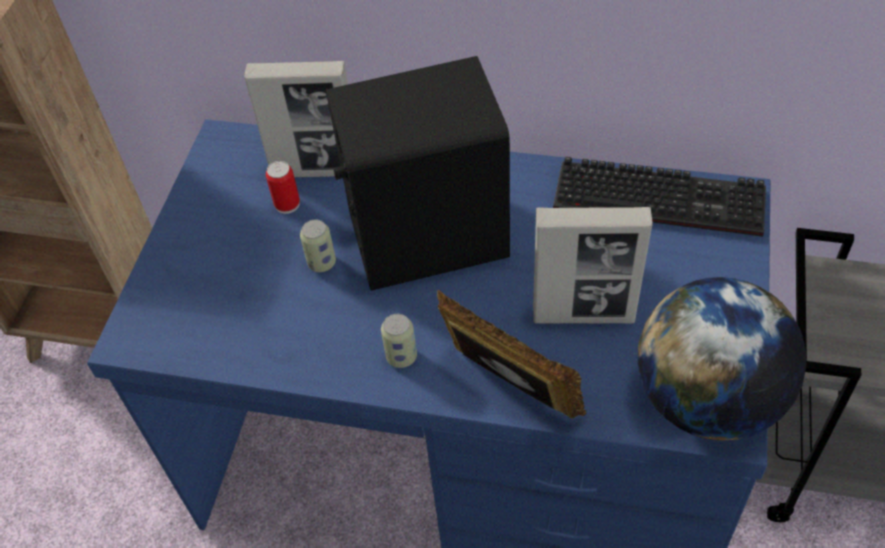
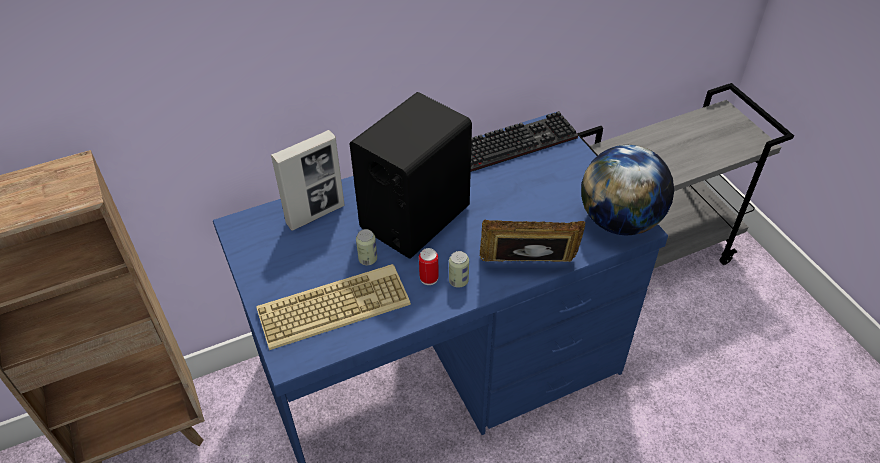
camera: 40 degrees left, 5 degrees down
can [266,161,300,214] -> can moved to [419,248,439,285]
picture frame [533,207,653,324] -> none
none -> keyboard [256,264,411,350]

